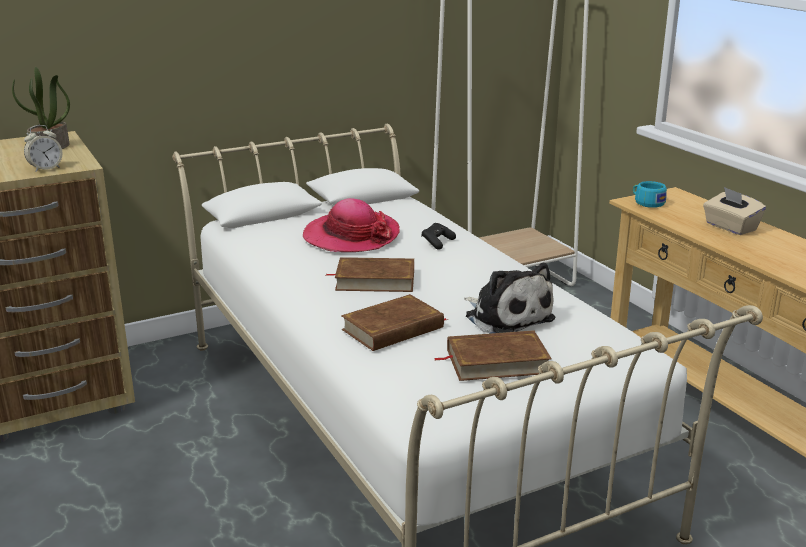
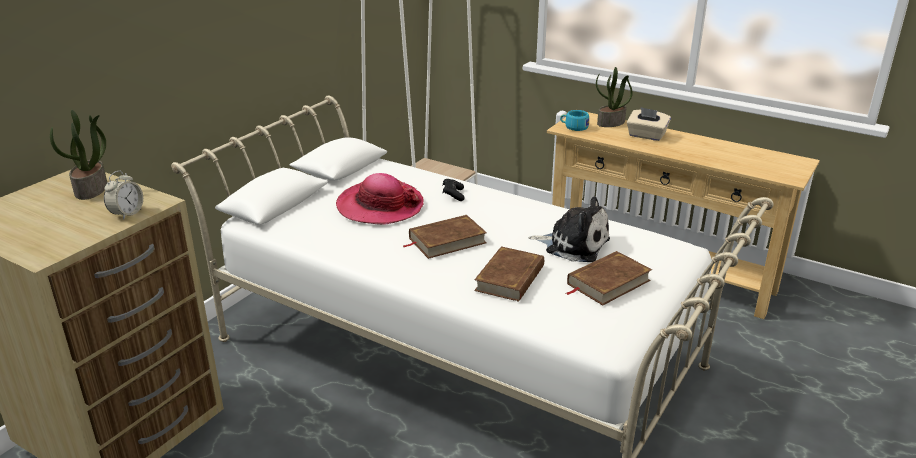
camera: 30 degrees left, 5 degrees up
none -> potted plant [596,67,633,127]

